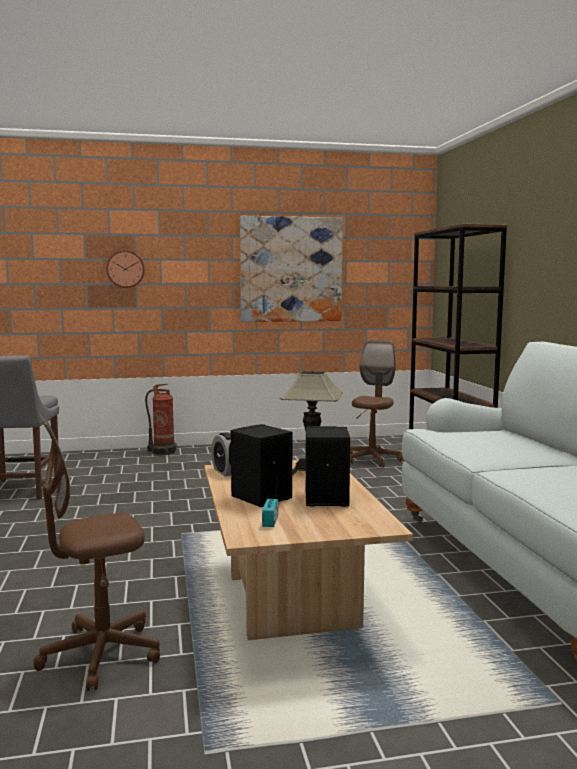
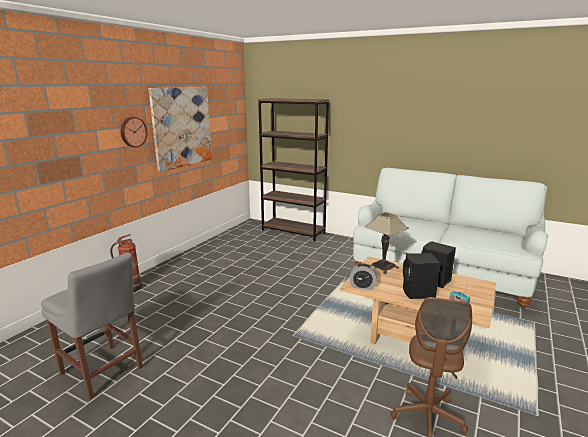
camera: 50 degrees left, 10 degrees up
wall clock [106,250,145,288] -> wall clock moved to [121,117,148,148]
brown office chair [350,341,403,468] -> none

